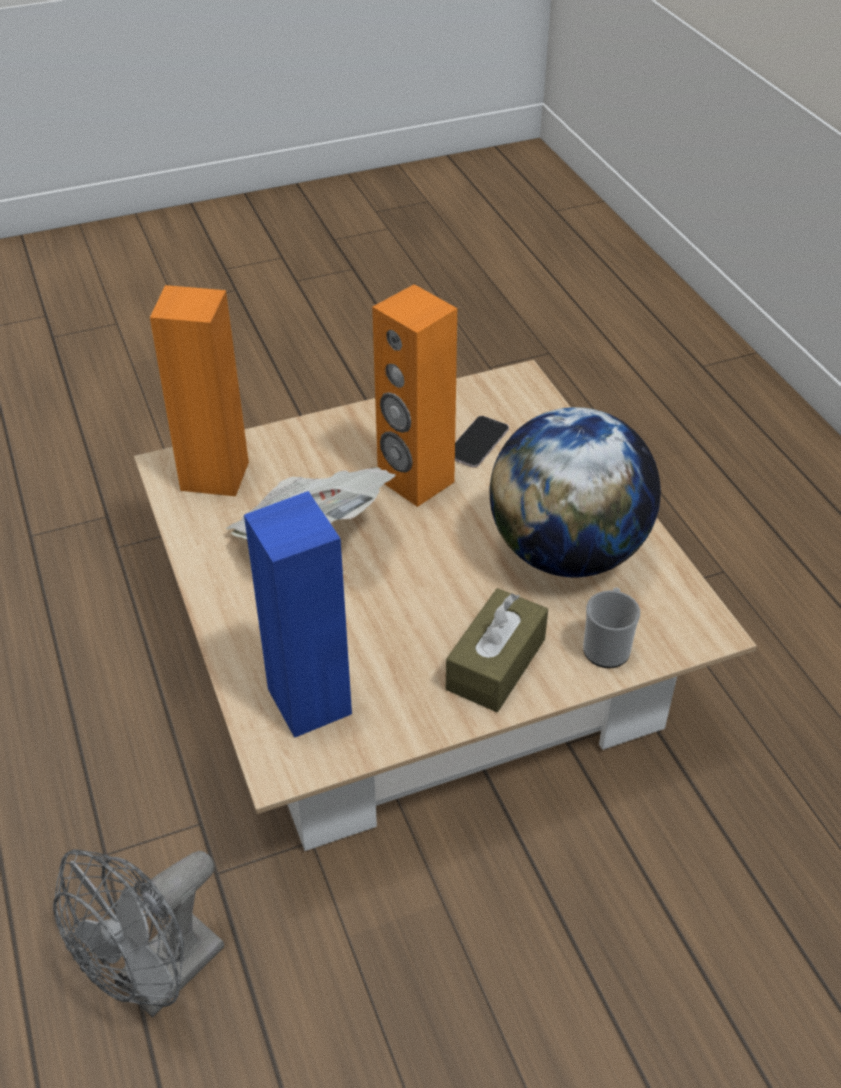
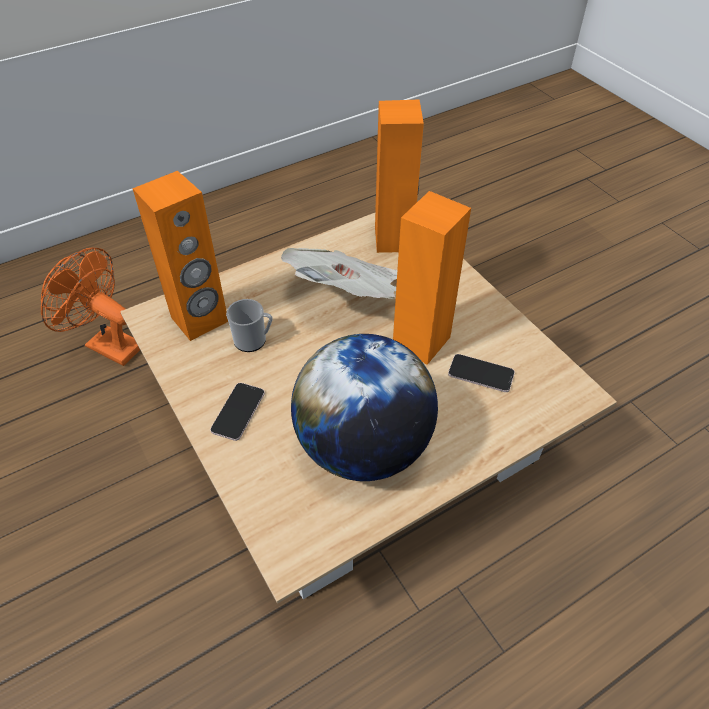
camera: 80 degrees right, 5 degrees up
grey fan [53,849,224,1018] -> orange fan [41,247,140,366]
blue speaker [244,491,352,738] -> orange speaker [132,171,228,341]
brown tissue box [446,588,548,712] -> phone [210,383,265,441]
mug [583,588,640,668] -> mug moved to [226,299,272,352]

